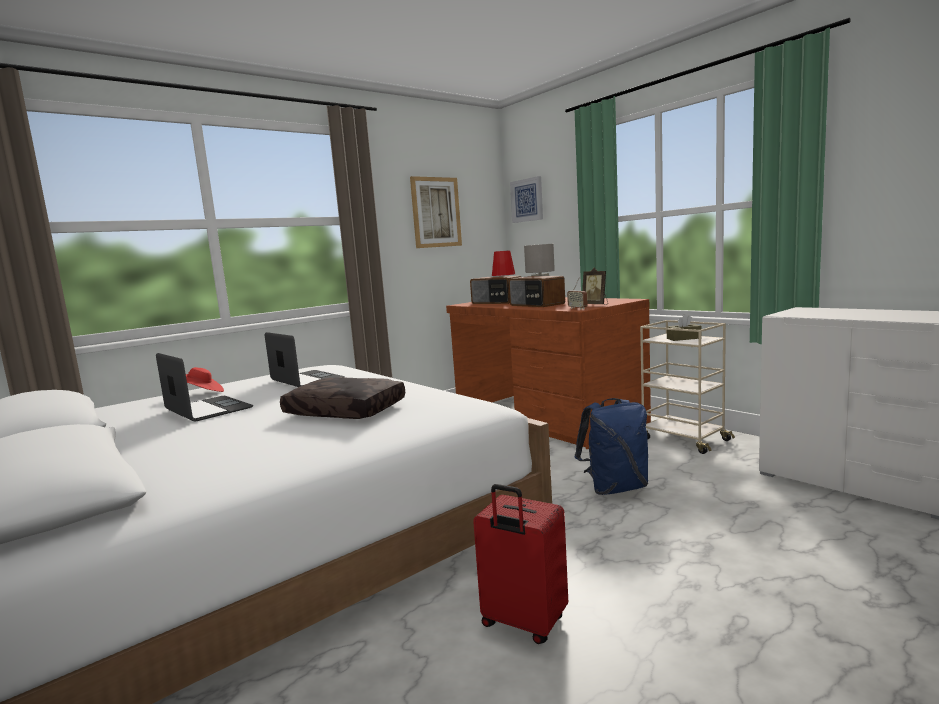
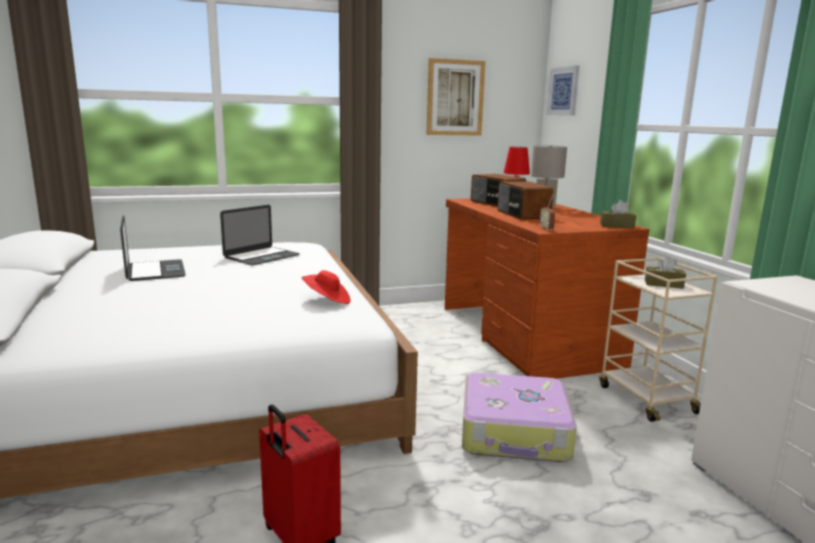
camera: 20 degrees right, 5 degrees up
red hat [186,367,224,392] -> red hat moved to [302,270,351,304]
laptop [265,332,345,387] -> laptop turned 60 degrees clockwise [220,205,300,265]
brown pillow [280,377,405,419] -> none
blue backpack [575,398,649,495] -> suitcase [462,373,577,462]
picture frame [582,268,608,304] -> none
none -> brown tissue box [600,200,636,229]

